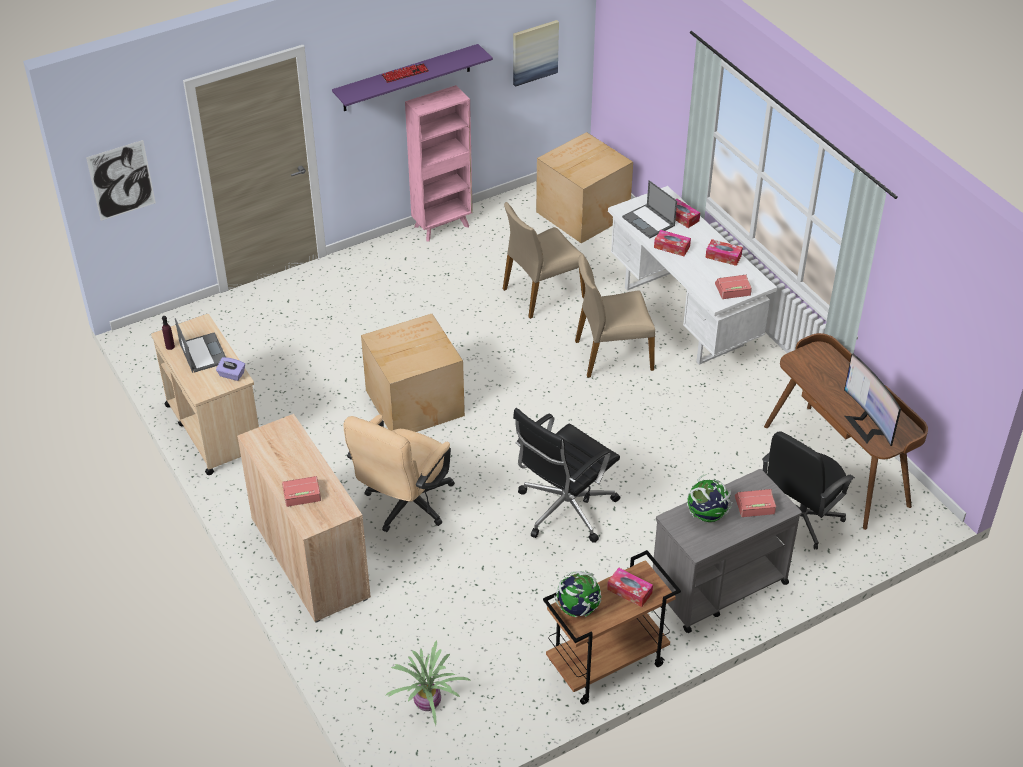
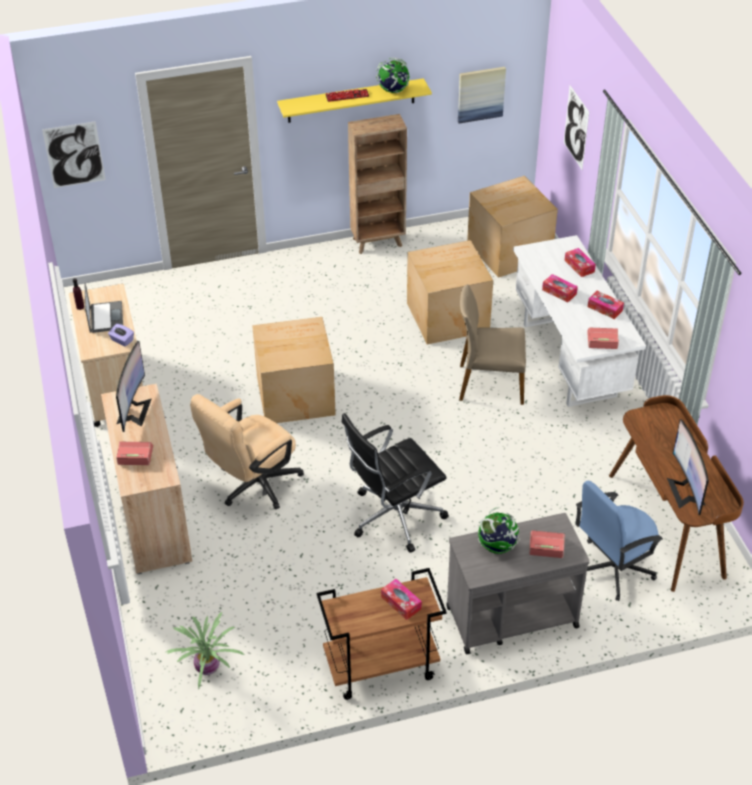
camera: 15 degrees right, 0 degrees up
purple shelf [332,44,493,111] -> yellow shelf [277,78,432,123]
pink bookcase [405,85,473,242] -> brown bookcase [348,114,407,254]
beige chair [503,202,585,319] -> cardboard box [407,240,493,344]
globe [554,571,601,617] -> globe moved to [376,58,410,93]
laptop [622,180,677,238] -> none
black office chair [762,431,855,550] -> blue office chair [575,481,663,601]
none -> monitor [116,341,151,432]
none -> picture [564,85,589,170]

